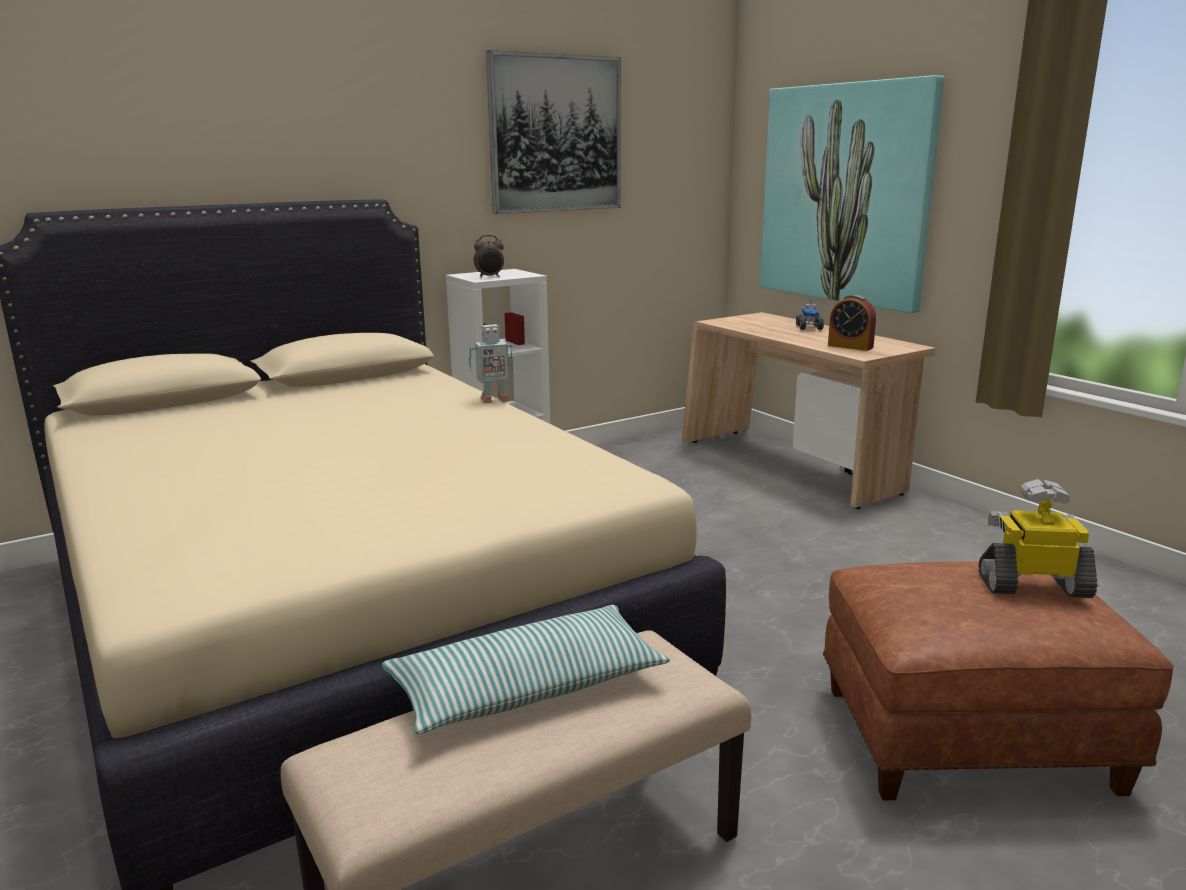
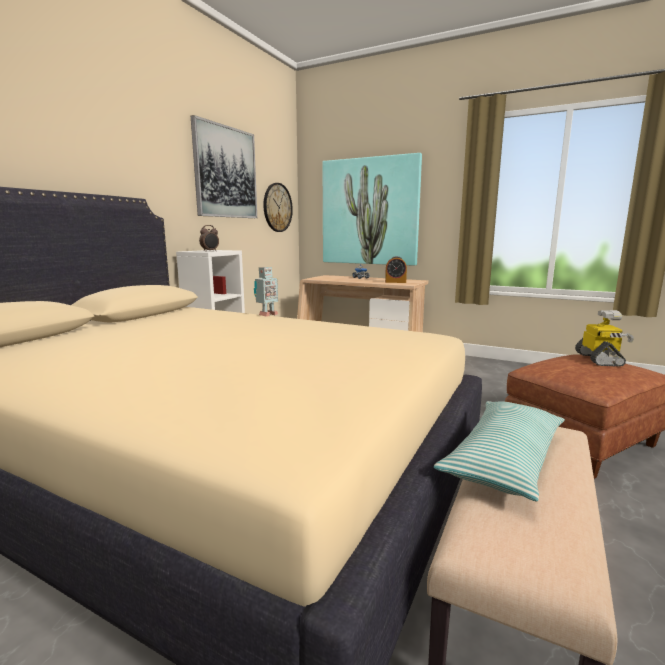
camera: 30 degrees left, 5 degrees down
toy robot [978,479,1098,598] -> toy robot turned 120 degrees clockwise [575,310,634,367]
none -> wall clock [263,183,293,232]

